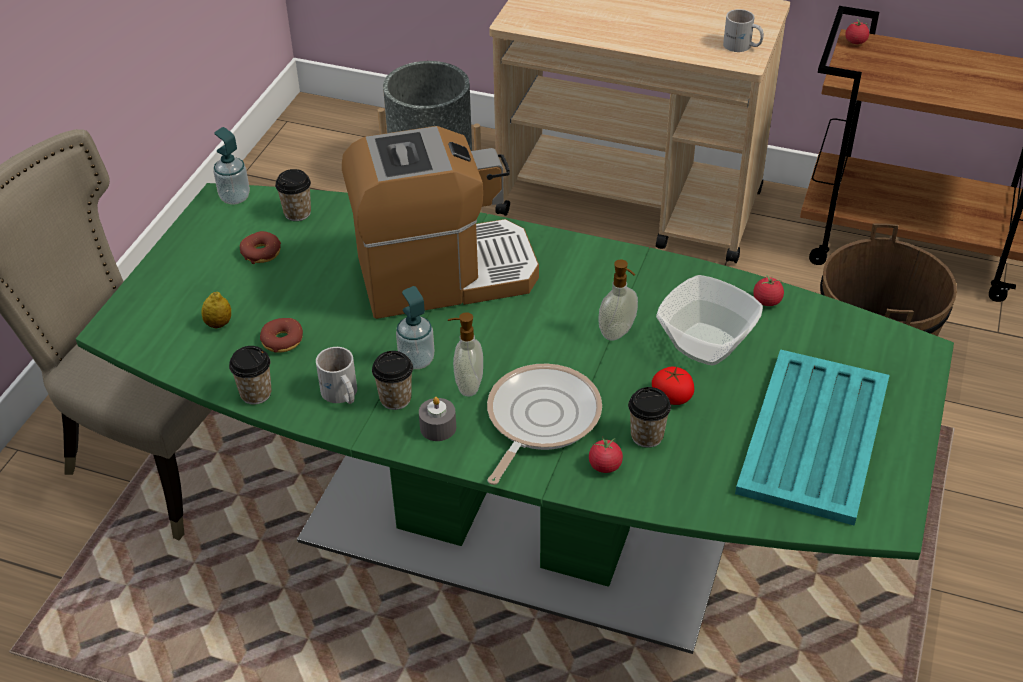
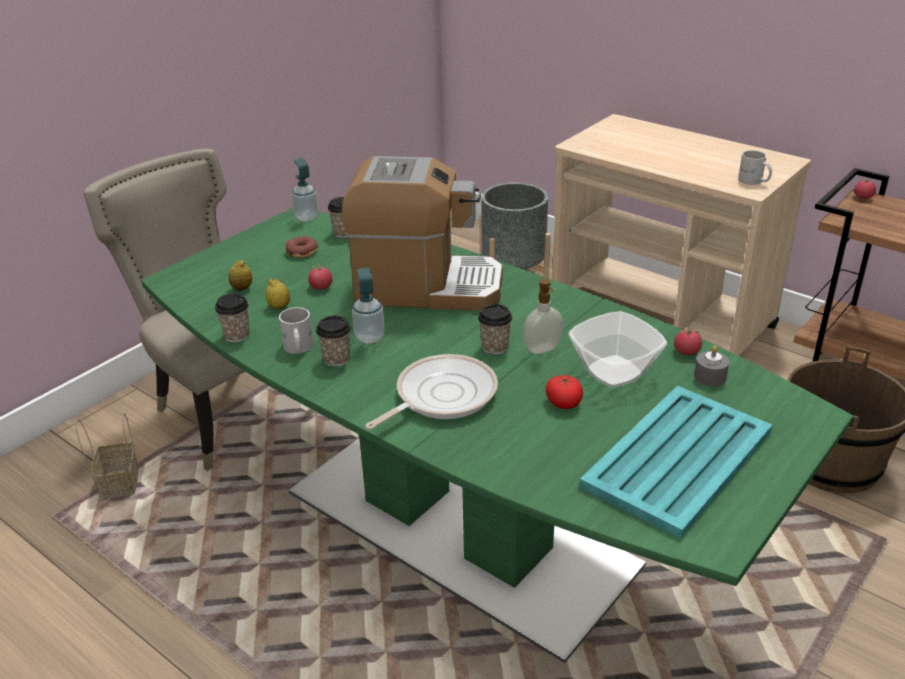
camera: 20 degrees right, 10 degrees down
donut [260,318,303,353] -> lemon [266,278,290,309]
grey candle [419,397,456,441] -> grey candle moved to [694,346,729,386]
soap dispenser [448,312,483,397] -> none
tomato [589,436,623,473] -> tomato moved to [308,263,332,289]
cup [628,387,671,448] -> cup moved to [478,304,512,354]
none -> basket [75,413,138,499]

